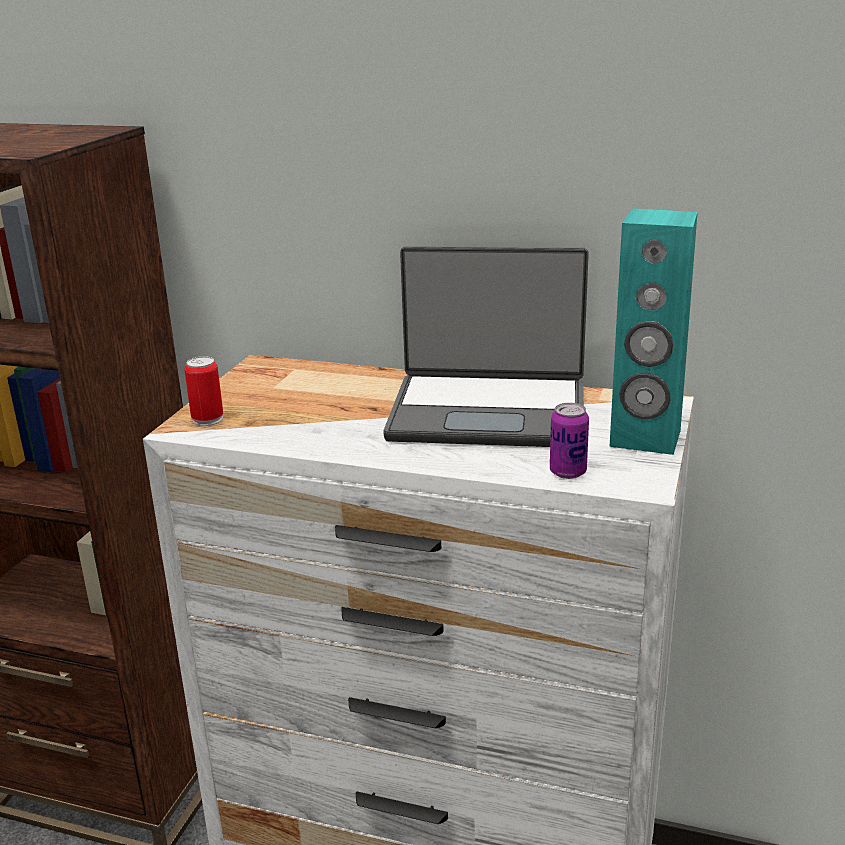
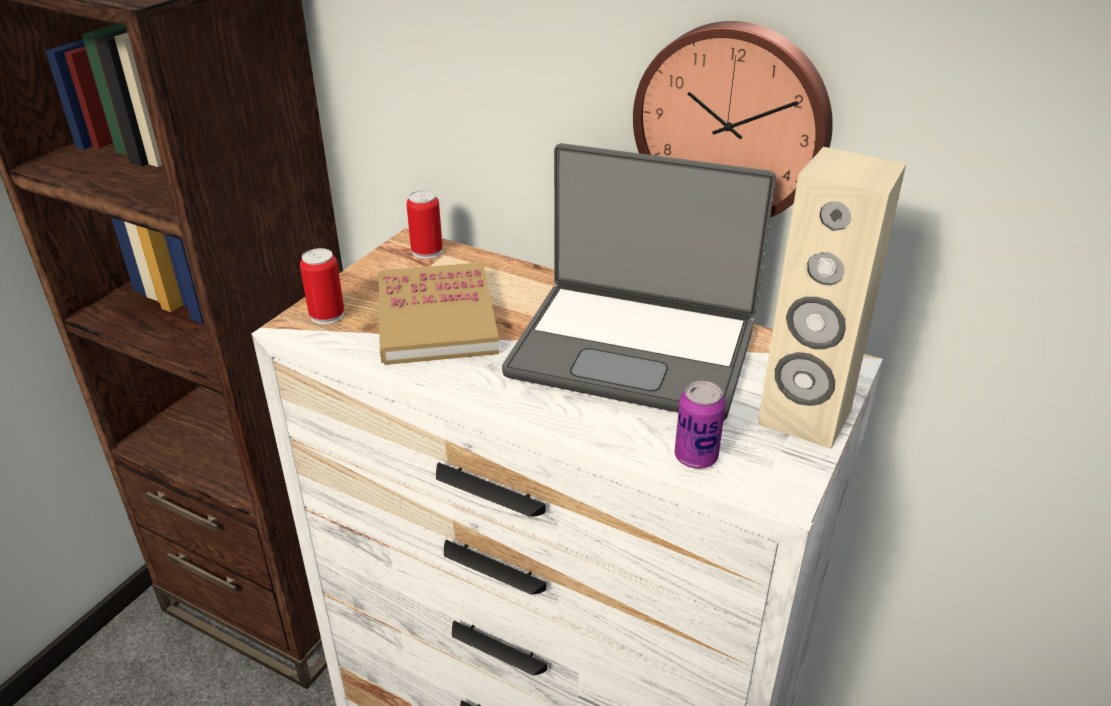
camera: 10 degrees right, 10 degrees up
turquoise speaker [610,208,698,455] -> beige speaker [758,147,906,449]
none -> book [378,262,499,365]
none -> can [406,190,443,259]
none -> wall clock [633,21,833,217]

